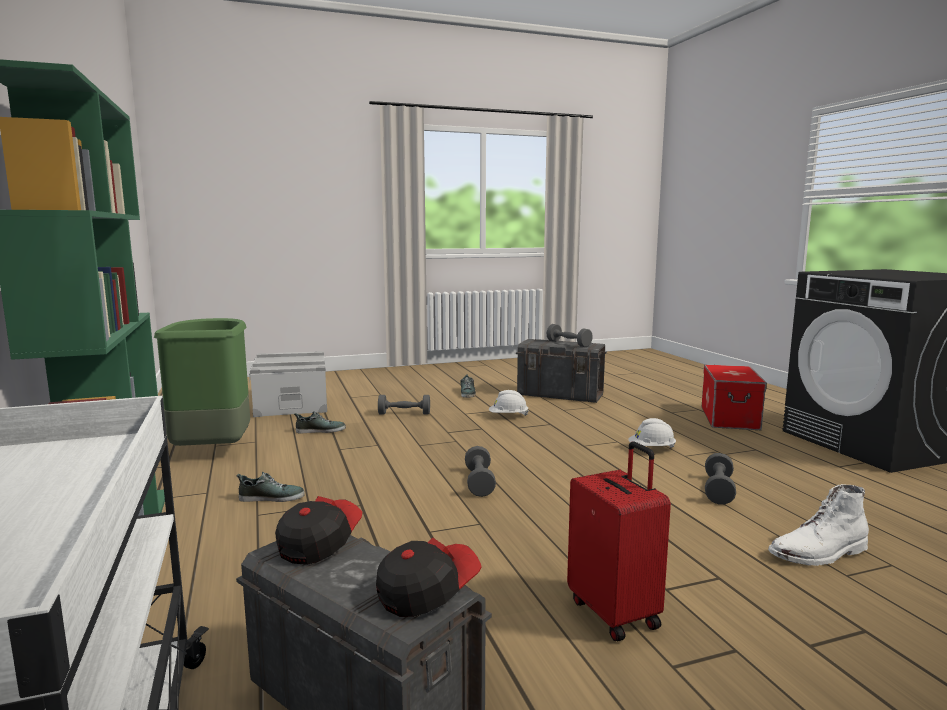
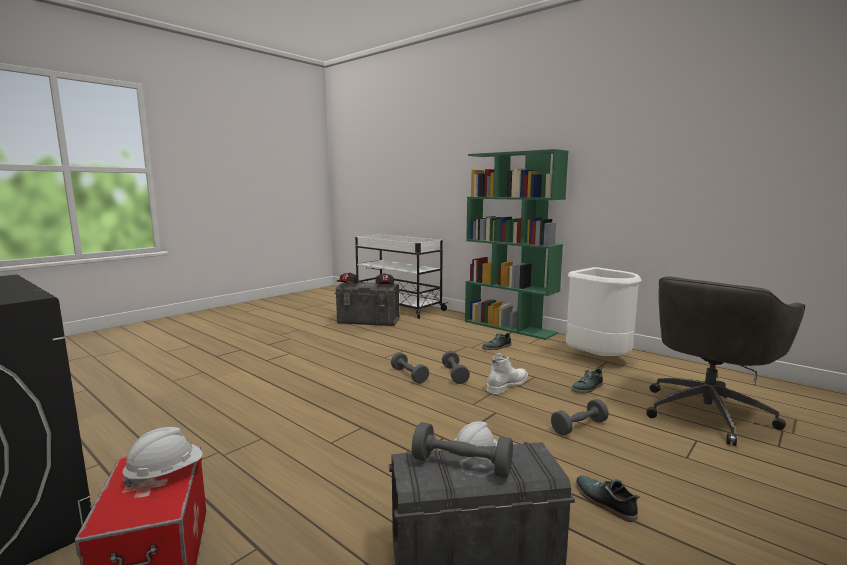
camera: 150 degrees right, 0 degrees up
green trash can [154,318,250,446] -> white trash can [566,267,641,356]
grey storage box [249,351,327,417] -> grey office chair [646,276,805,446]
red suitcase [567,441,671,641] -> none
white hard hat [628,418,676,448] -> white hard hat moved to [122,427,203,487]
grey dumbbell [705,453,736,505] -> grey dumbbell moved to [442,351,470,384]
white boot [768,484,869,566] -> white boot moved to [486,353,528,394]

